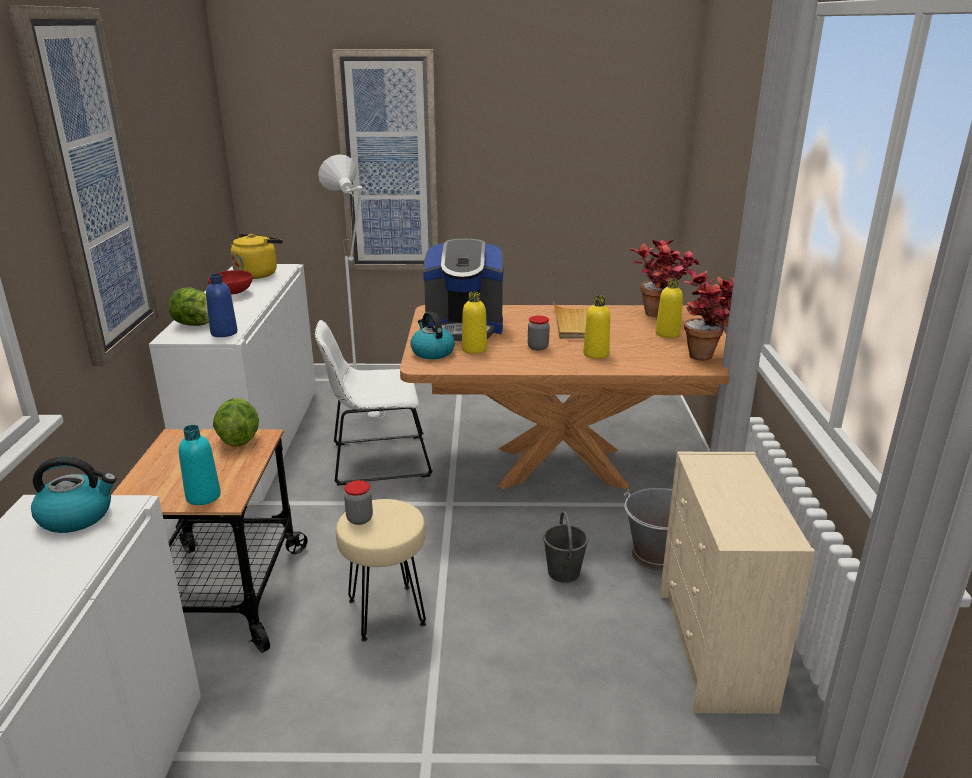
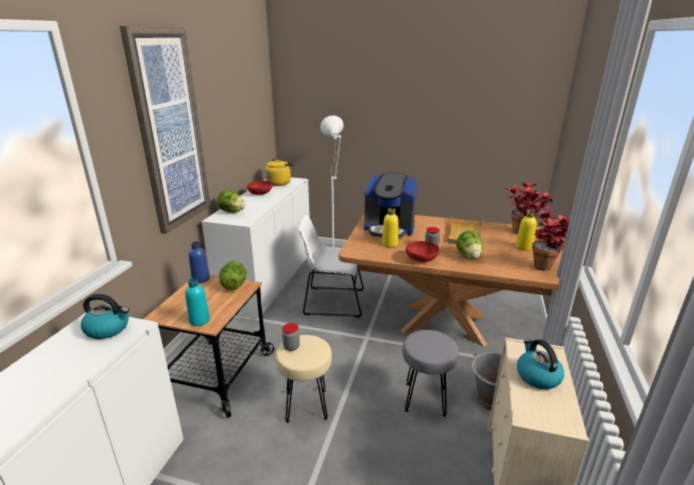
camera: 15 degrees right, 0 degrees up
blue bottle [206,274,237,337] -> blue bottle moved to [189,242,210,283]
picture [332,49,439,270] -> none
kettle [411,312,455,359] -> kettle moved to [517,339,564,389]
grey bucket [543,511,588,583] -> grey stool [403,330,459,417]
yellow bottle [583,296,610,359] -> lettuce [456,231,483,259]
none -> red bowl [406,241,440,262]

